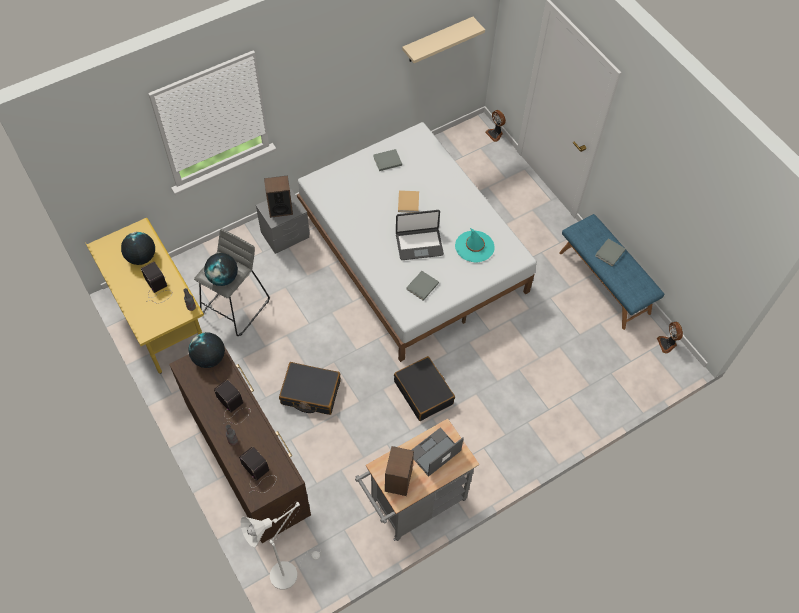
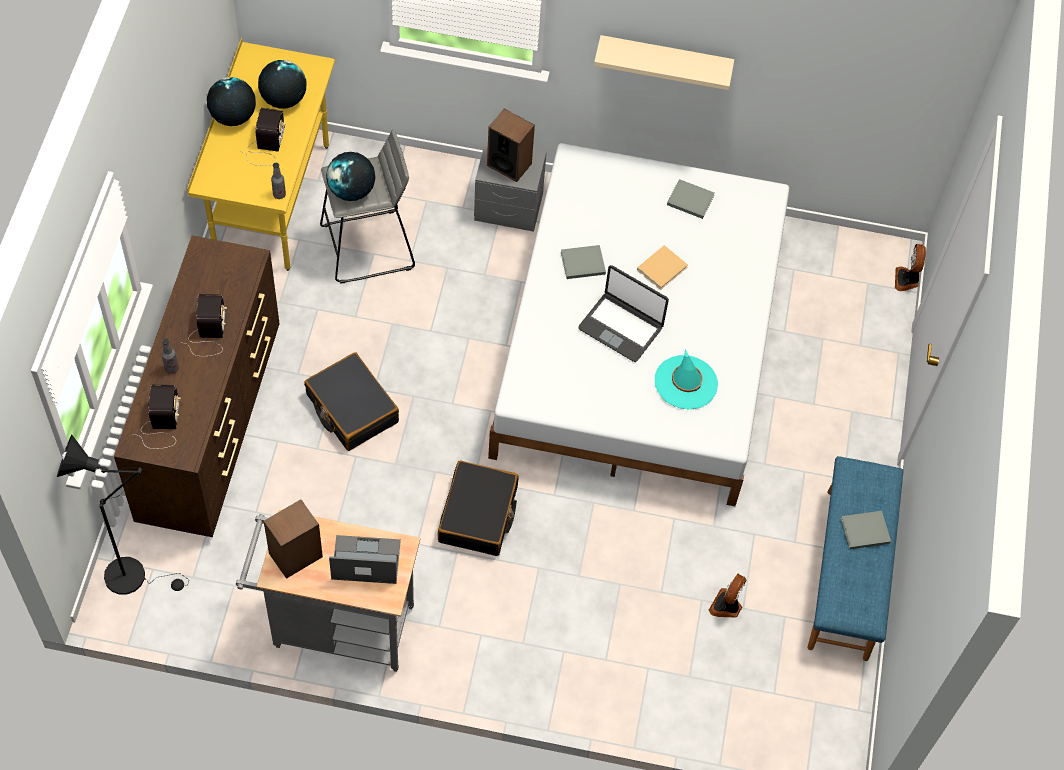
camera: 40 degrees right, 0 degrees up
globe [188,332,225,368] -> globe moved to [207,77,256,126]
white floor lamp [241,502,321,589] -> black floor lamp [57,434,189,595]
beige shelf [402,17,485,63] -> beige shelf moved to [594,35,734,90]
grey book [406,271,439,301] -> grey book moved to [561,245,606,279]
fan [657,322,683,354] -> fan moved to [709,574,746,618]

